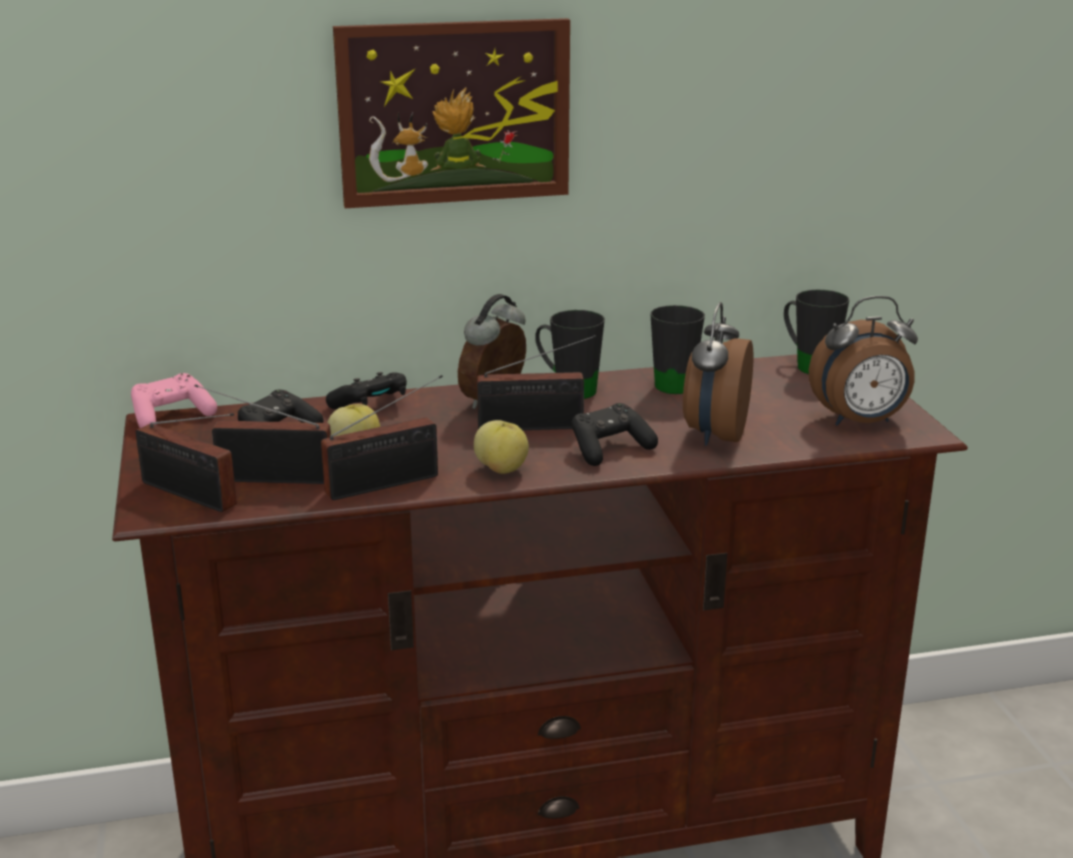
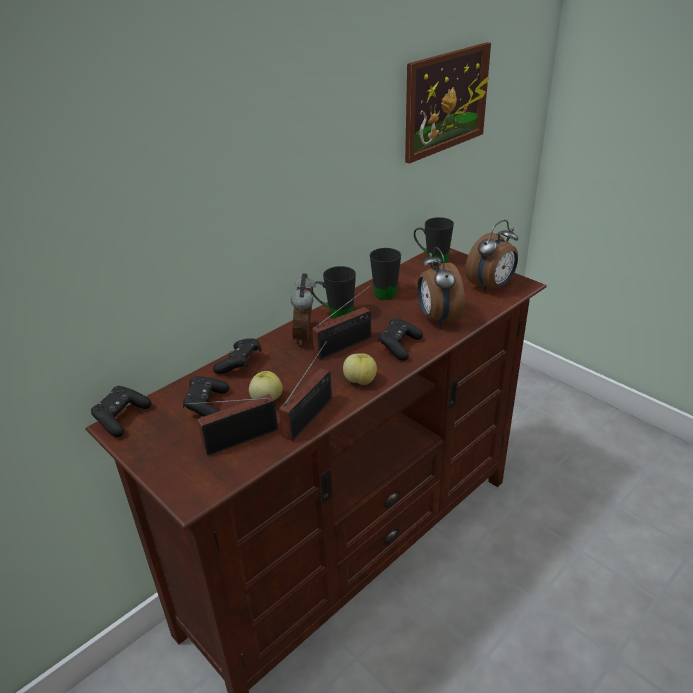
camera: 30 degrees left, 10 degrees up
pink game controller [131,373,217,428] -> black game controller [91,386,151,437]
radio [135,413,237,512] -> none
picture [333,18,570,208] -> picture moved to [405,42,491,164]

